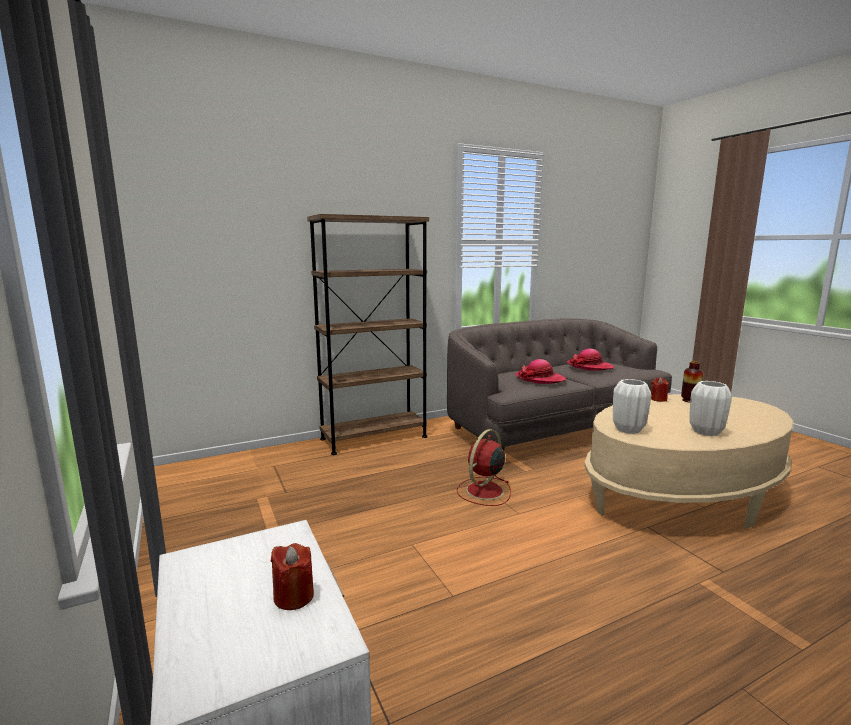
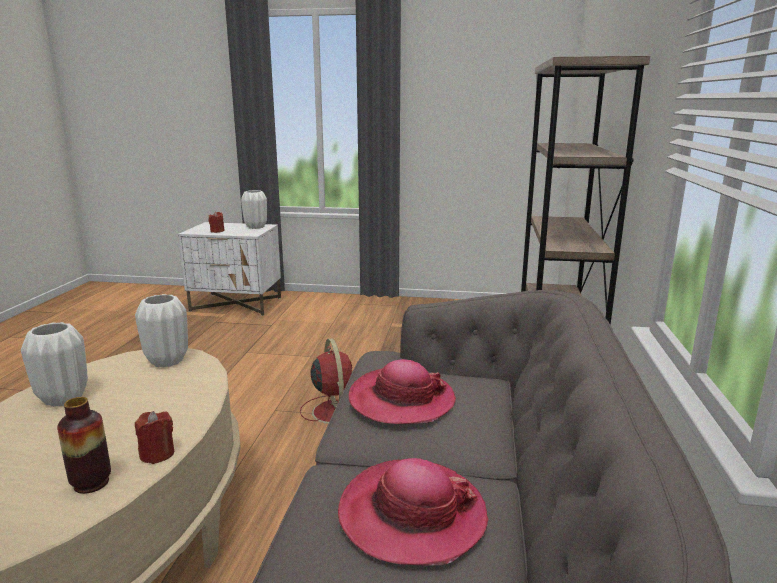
camera: 125 degrees right, 5 degrees up
none -> white vase [241,190,267,229]

